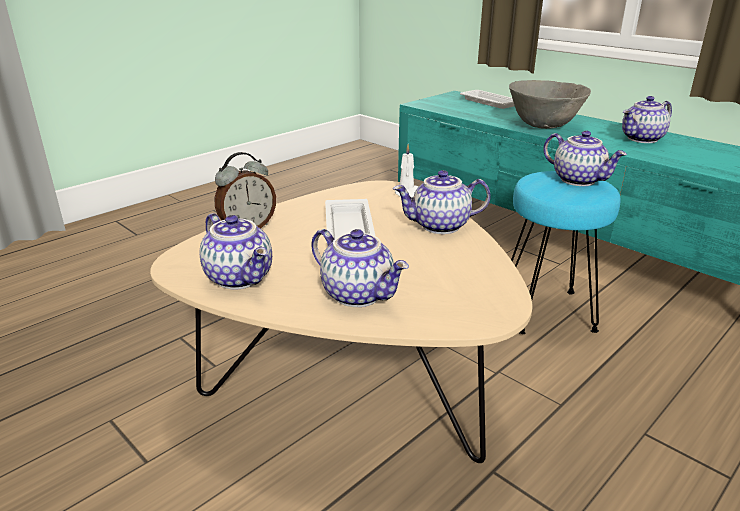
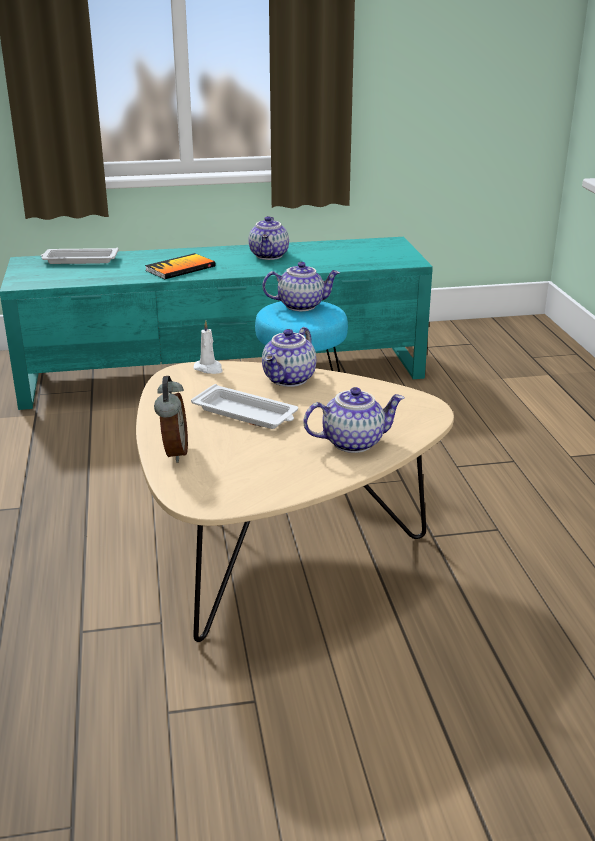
camera: 55 degrees left, 0 degrees up
teapot [200,213,272,290] -> none
grey bowl [509,80,591,129] -> book [145,253,215,279]

